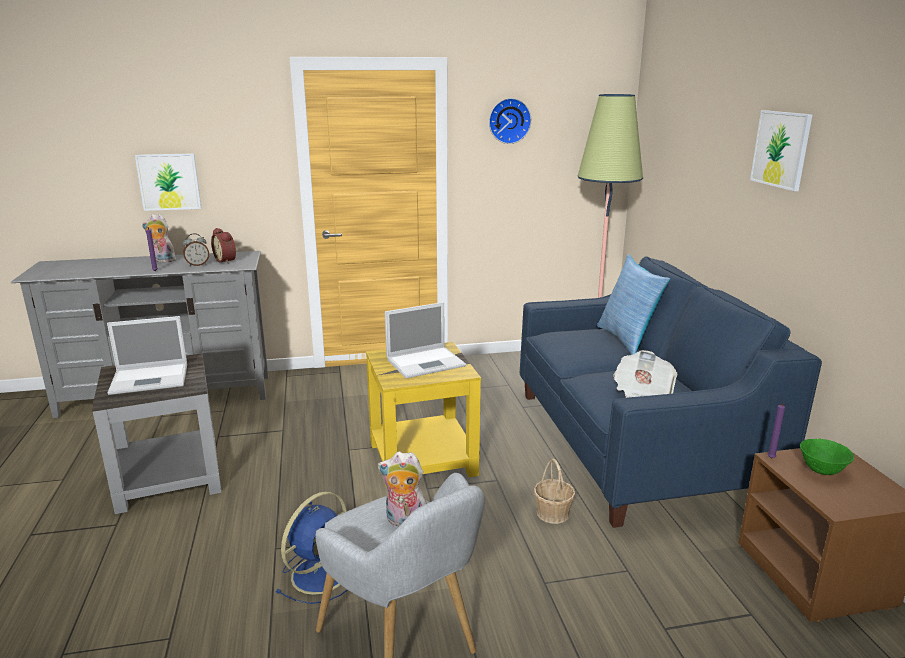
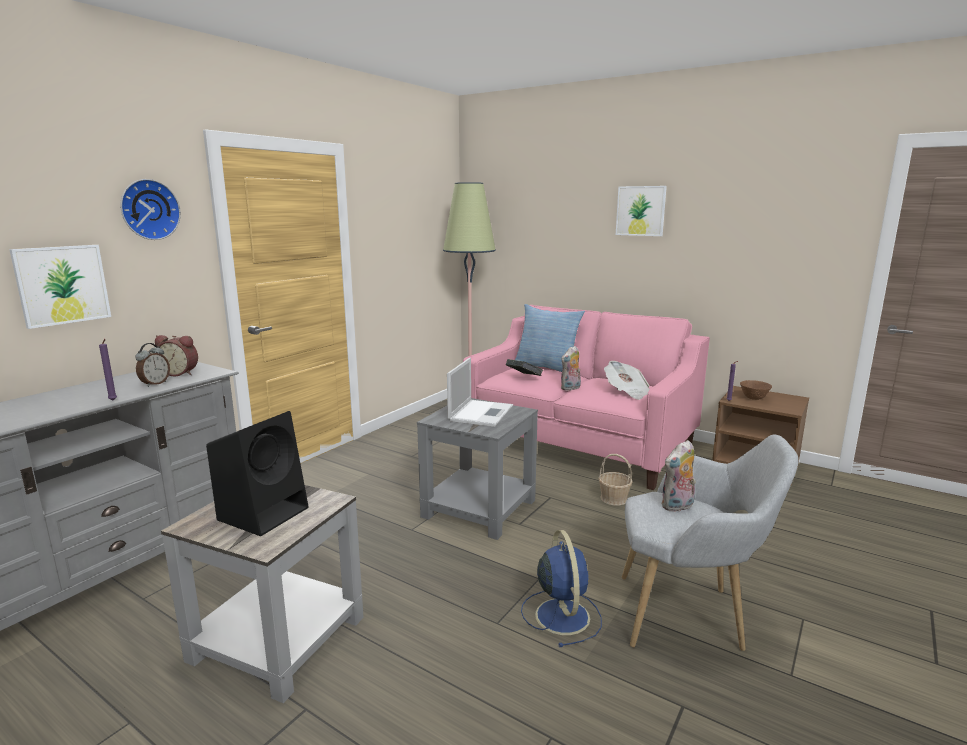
camera: 45 degrees left, 5 degrees down
laptop [107,316,187,395] -> black speaker [206,411,309,536]
plush toy [142,214,179,263] -> plush toy moved to [561,346,581,391]
yellow side table [366,342,481,488] -> grey side table [417,398,538,540]
wall clock [489,98,531,144] -> wall clock moved to [120,179,181,240]
blue sofa [520,256,822,528] -> pink sofa [463,305,710,490]
green bowl [800,439,854,475] -> brown bowl [740,380,772,400]
none -> book [506,359,543,376]

